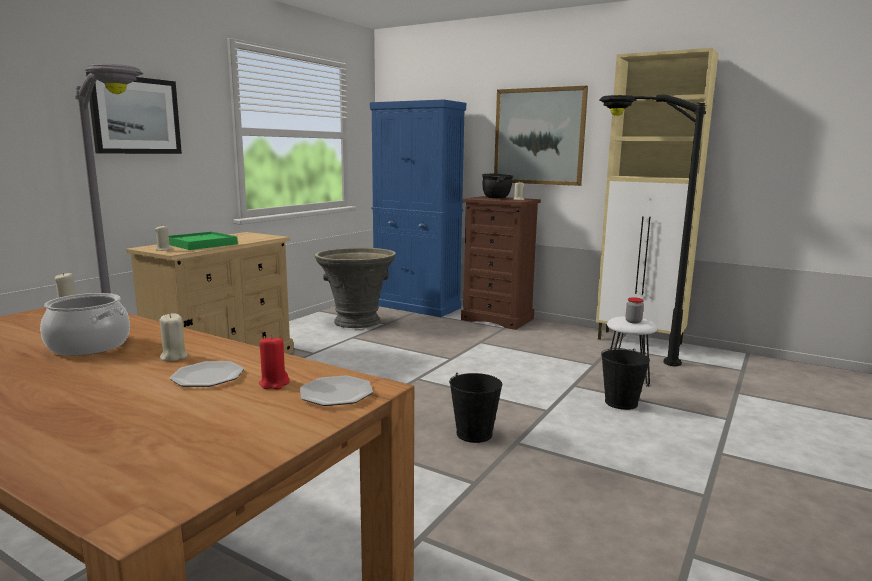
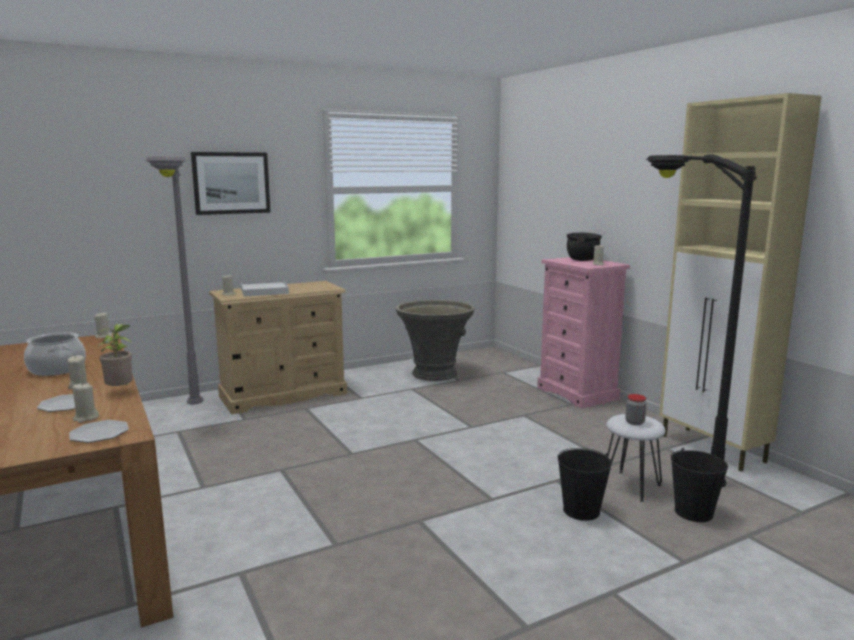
camera: 30 degrees right, 0 degrees up
green tray [169,232,238,250] -> white tray [241,280,289,297]
red candle [259,335,289,390] -> beige candle [73,383,99,423]
blue cabinet [370,100,466,317] -> none
black bucket [449,373,502,443] -> black bucket moved to [671,448,728,522]
brown dresser [461,196,541,330] -> pink dresser [537,257,630,409]
picture [494,86,588,186] -> none
none -> potted plant [97,324,133,386]

